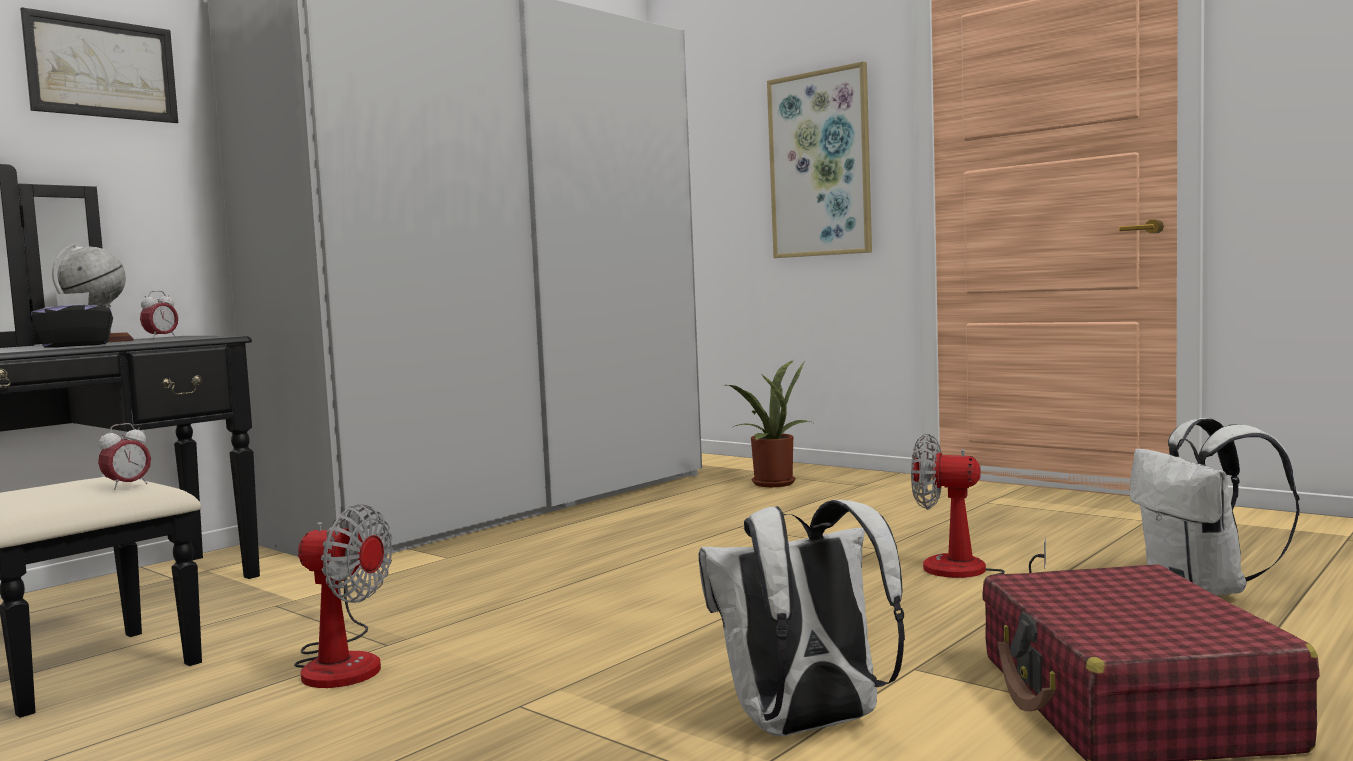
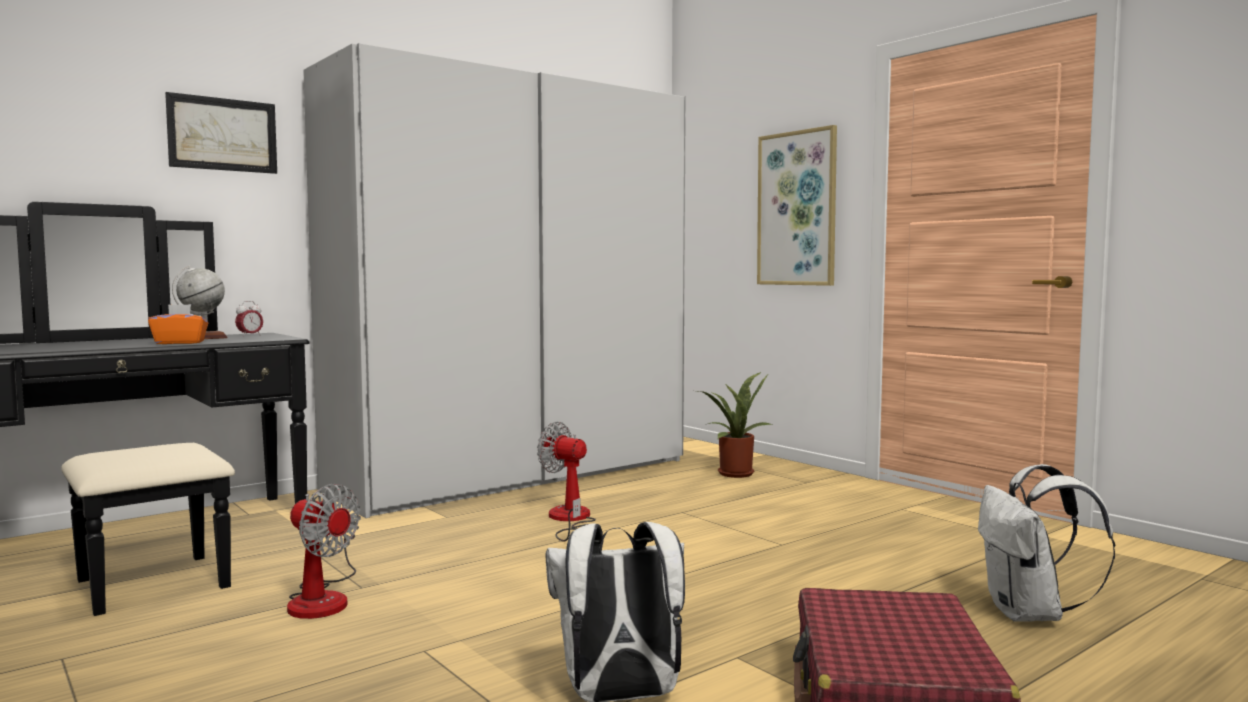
camera: 10 degrees right, 0 degrees up
black tissue box [31,292,113,348] -> orange tissue box [148,304,208,344]
alarm clock [98,423,151,490] -> none
fan [911,433,1046,578] -> fan moved to [537,421,596,542]

